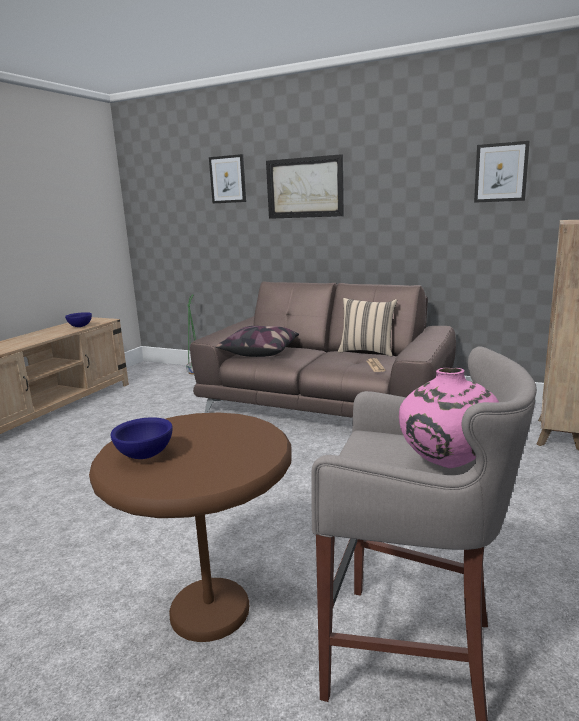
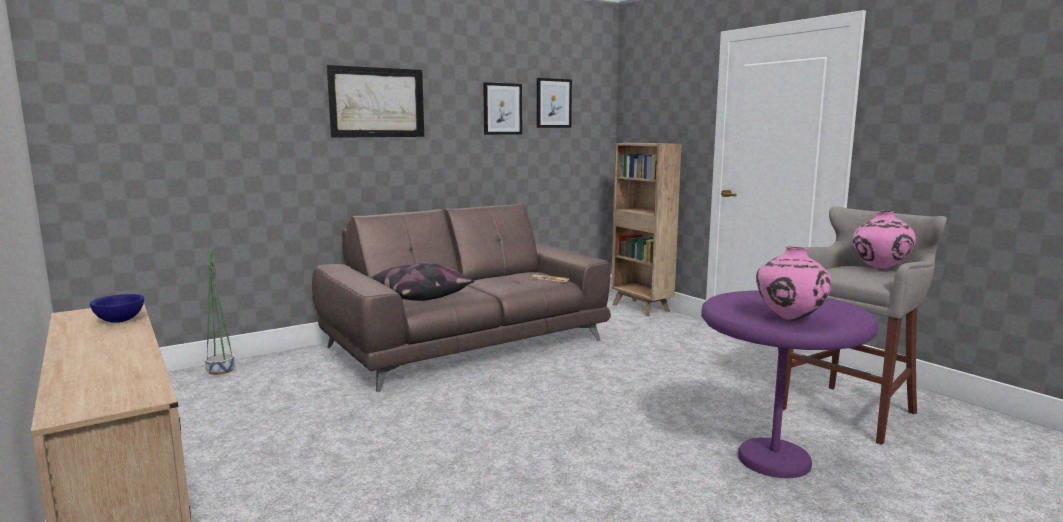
camera: 60 degrees left, 5 degrees down
brown side table [89,413,292,642] -> purple side table [701,291,879,478]
blue bowl [110,417,173,459] -> pink vase [756,246,832,321]
picture [209,154,246,203] -> picture moved to [483,82,522,135]
beige pillow [338,298,397,356] -> none

